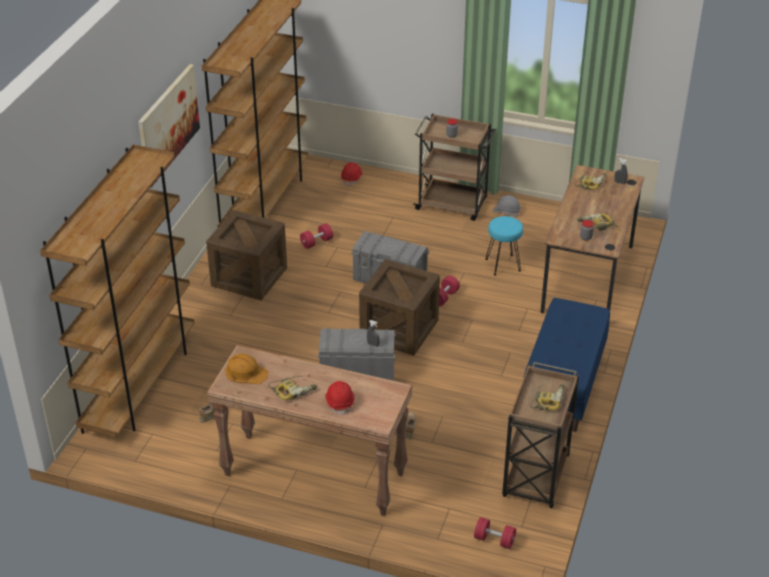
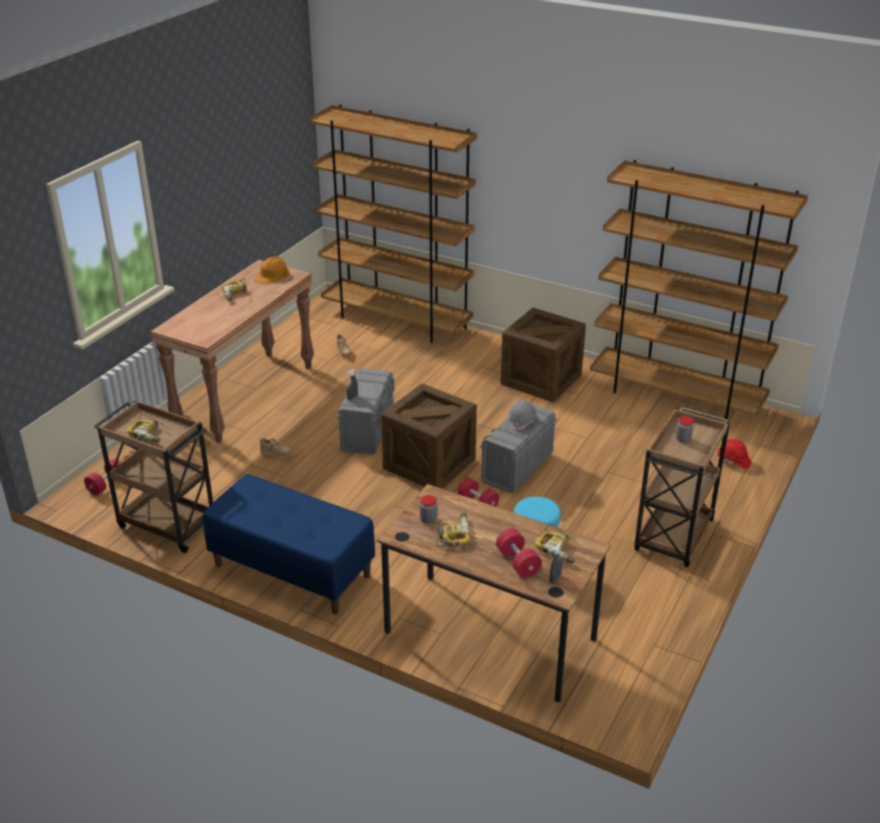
camera: 100 degrees right, 5 degrees down
picture [138,64,200,187] -> none
red dumbbell [300,223,333,249] -> red dumbbell moved to [496,528,542,578]
red hard hat [325,381,355,416] -> none
grey hard hat [493,195,521,217] -> grey hard hat moved to [508,400,539,431]

